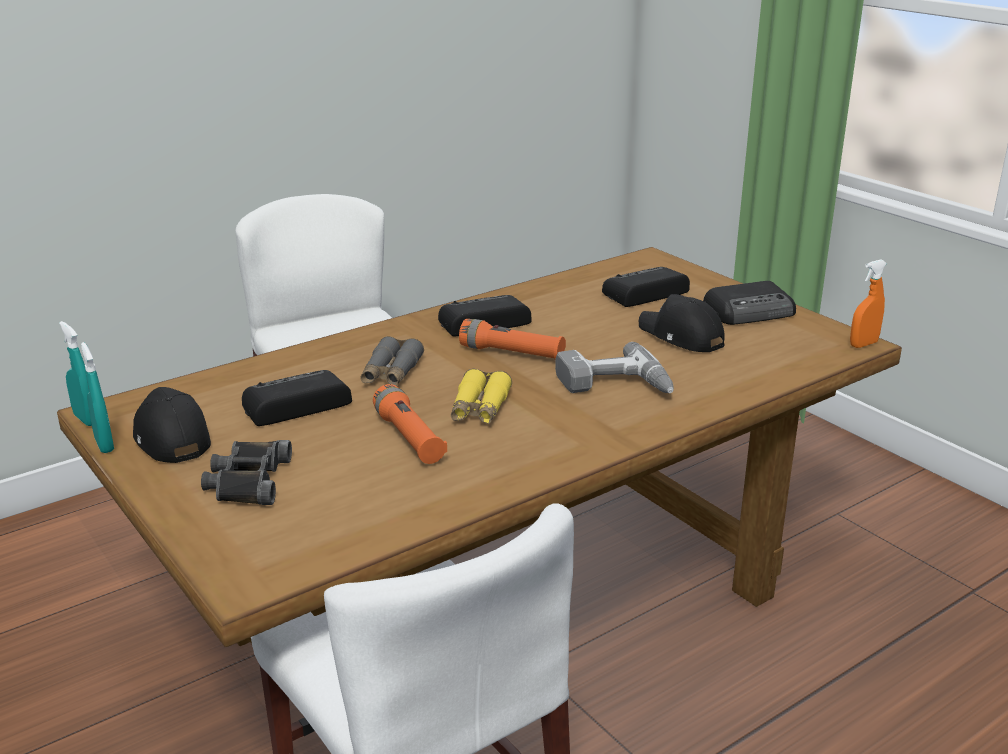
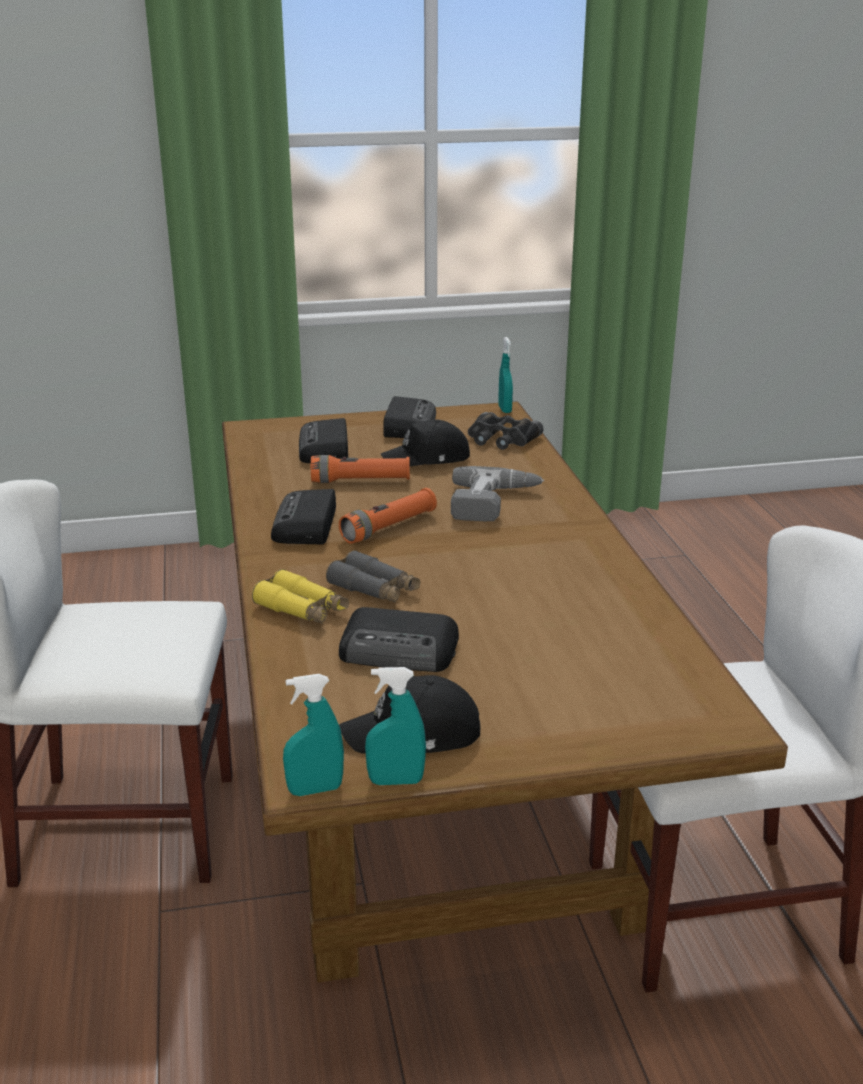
camera: 65 degrees left, 0 degrees up
black binoculars [201,440,292,505] -> black binoculars moved to [468,412,543,450]
radio [242,370,352,426] -> radio turned 75 degrees counterclockwise [339,607,459,672]
orange flashlight [373,384,447,464] -> orange flashlight moved to [311,455,410,483]
yellow binoculars [451,369,512,424] -> yellow binoculars moved to [252,569,349,624]
orange spray bottle [850,259,887,348] -> turquoise spray bottle [498,337,513,413]

